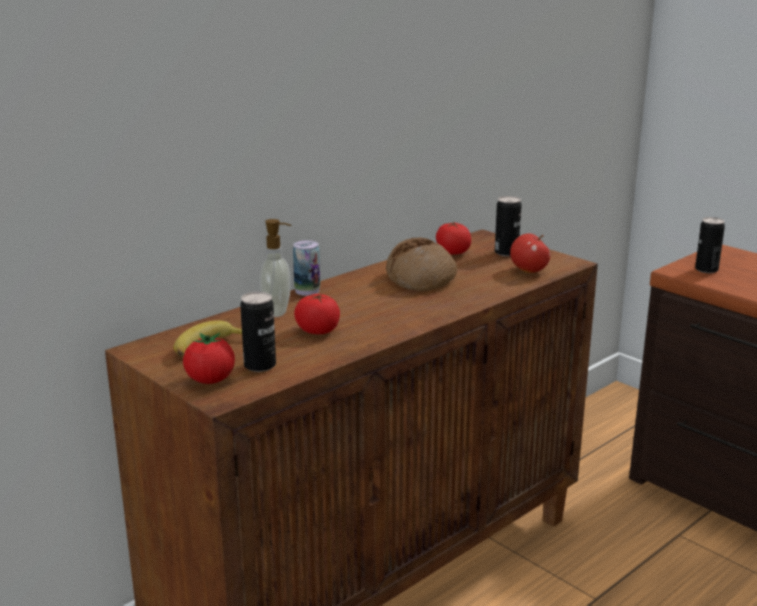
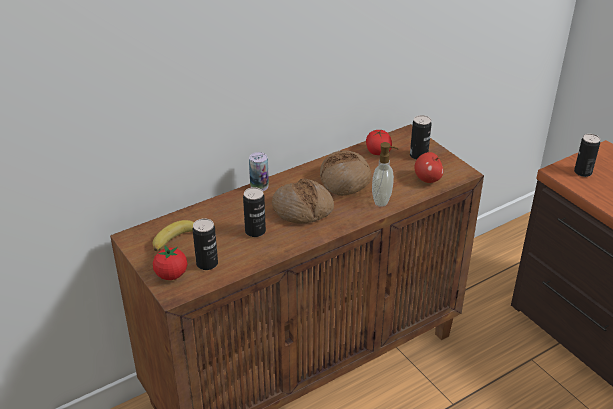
camera: 10 degrees right, 15 degrees up
soap dispenser [259,219,291,317] -> soap dispenser moved to [372,142,399,207]
tomato [294,294,340,334] -> can [243,187,266,237]
none -> bread [272,179,334,224]

